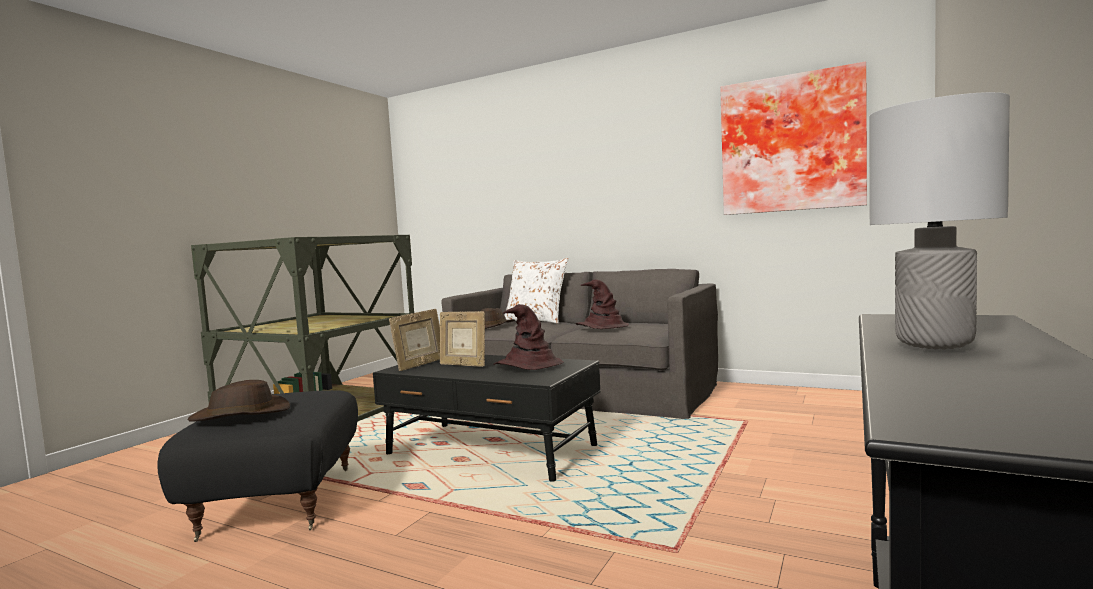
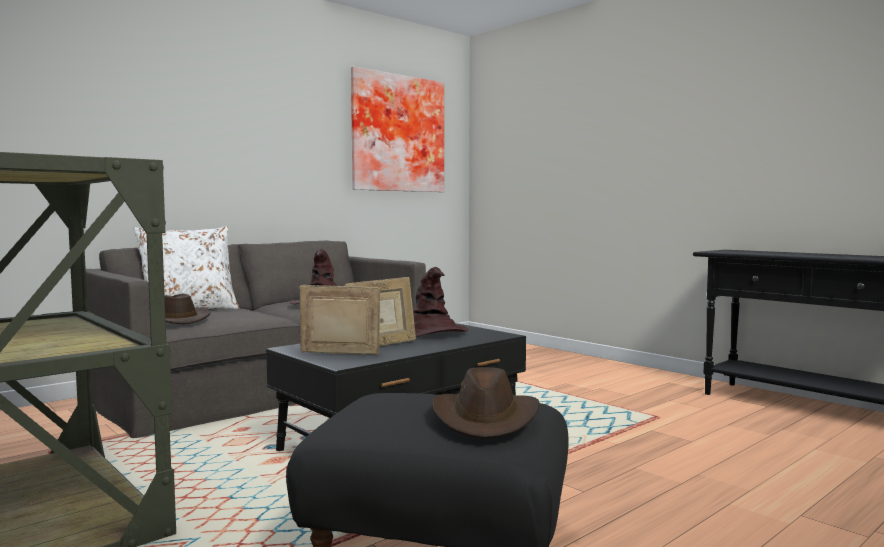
camera: 70 degrees left, 0 degrees up
picture frame [389,309,440,371] -> picture frame turned 60 degrees counterclockwise [299,285,380,355]
grey table lamp [869,92,1010,349] -> none

